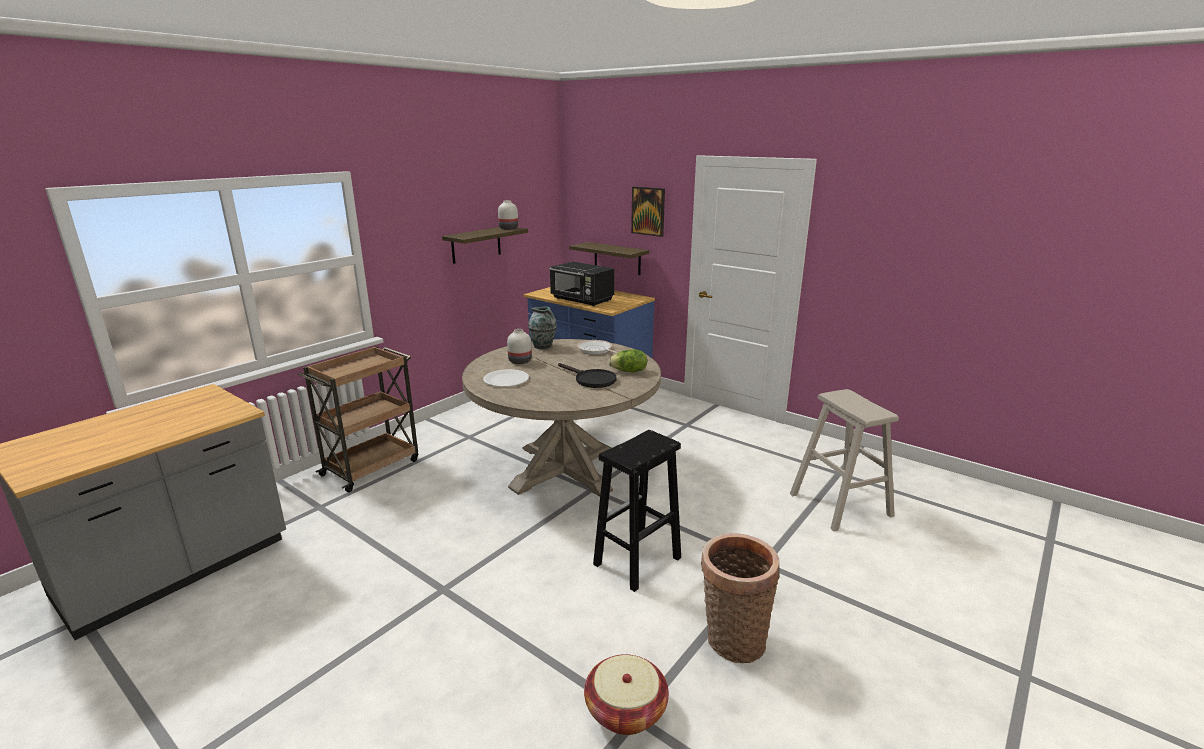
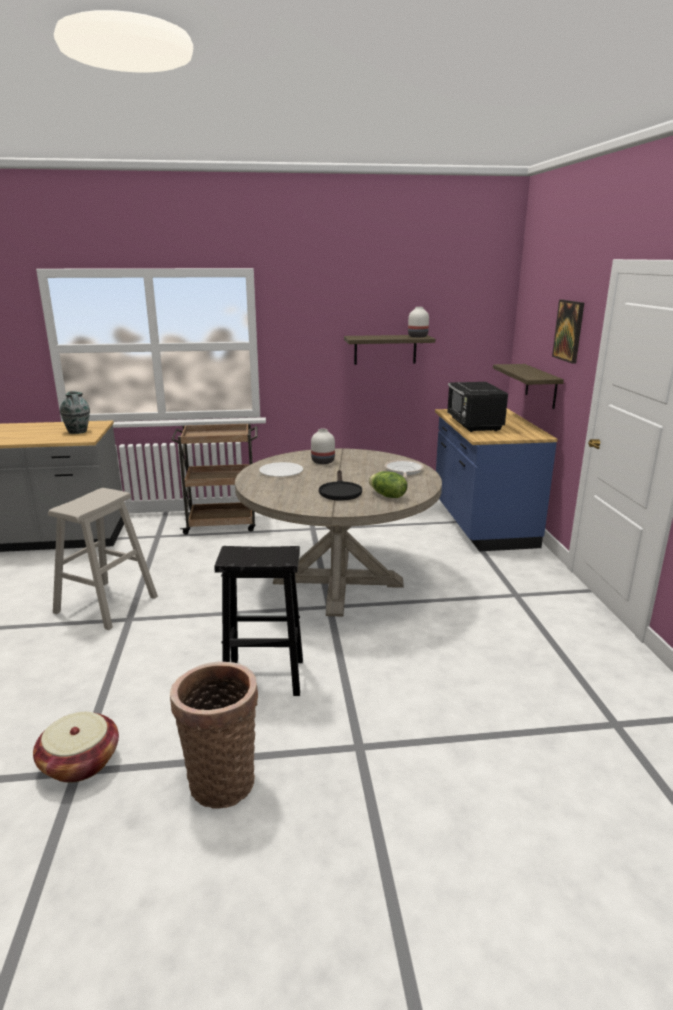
camera: 45 degrees right, 0 degrees up
vase [528,307,557,349] -> vase moved to [60,391,90,434]
beige stool [790,389,899,532] -> beige stool moved to [48,488,158,630]

